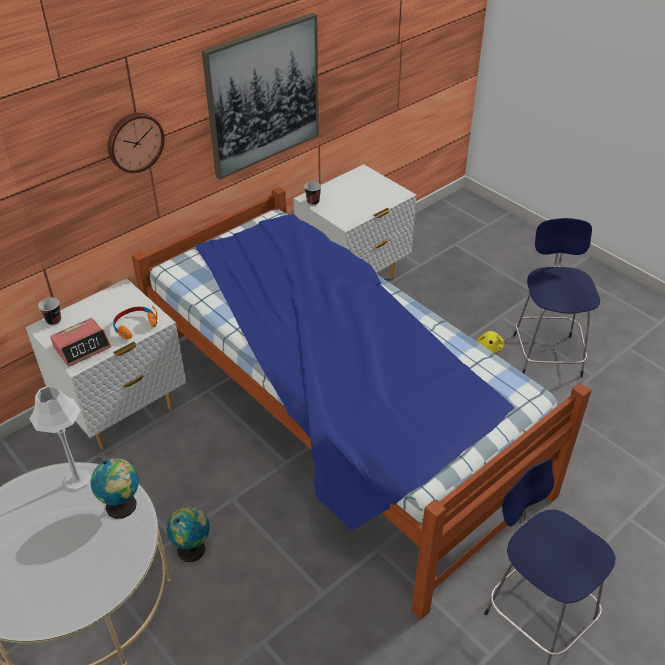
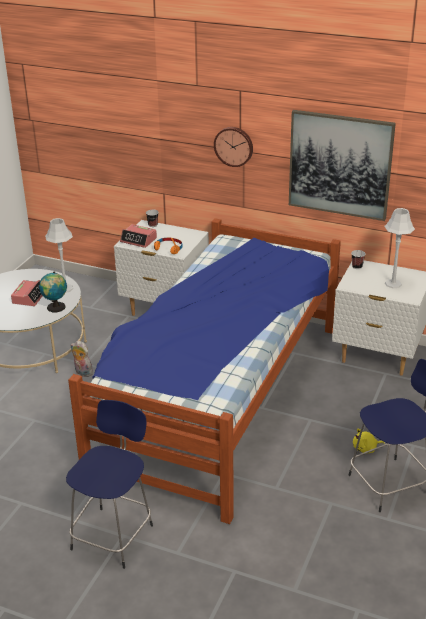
camera: 65 degrees right, 10 degrees down
globe [166,506,210,562] -> plush toy [70,341,93,377]
none -> alarm clock [11,280,42,306]
none -> grey table lamp [384,208,415,288]

